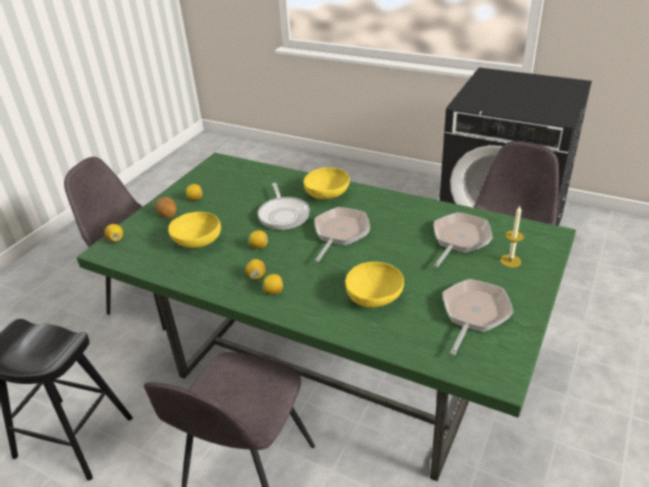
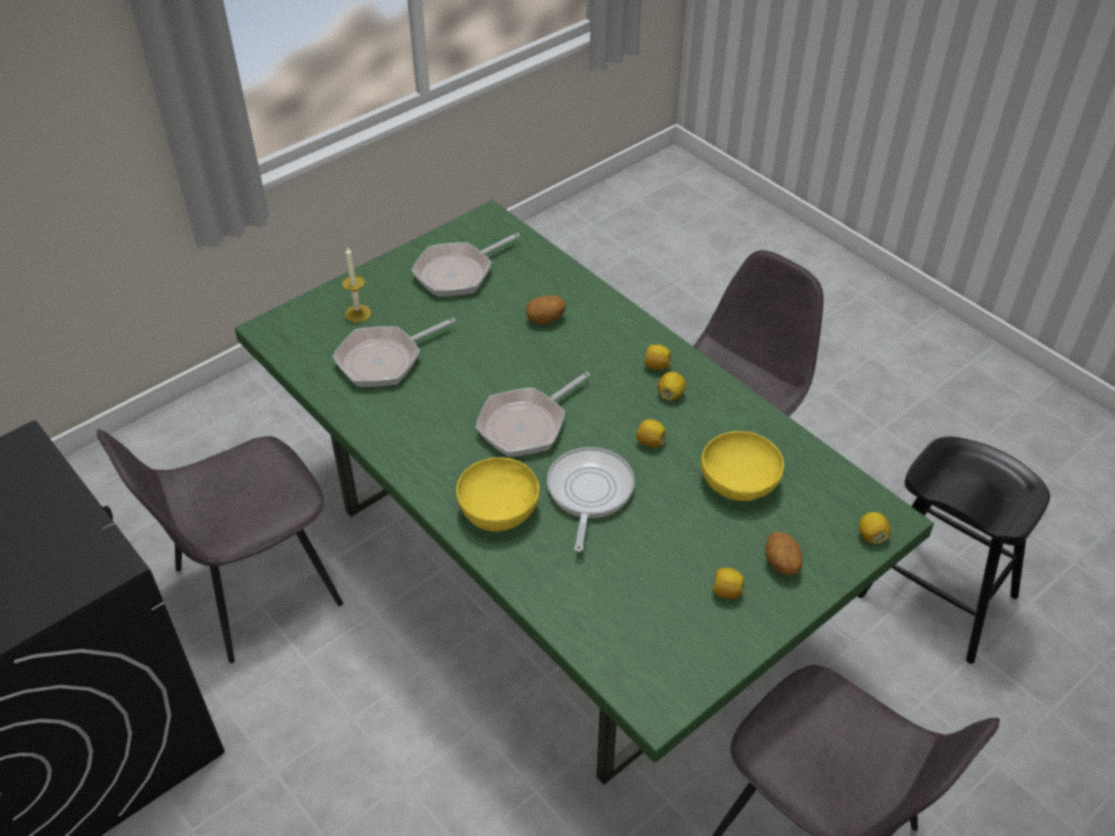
camera: 160 degrees left, 10 degrees up
yellow bowl [345,262,404,308] -> potato [526,296,566,324]

